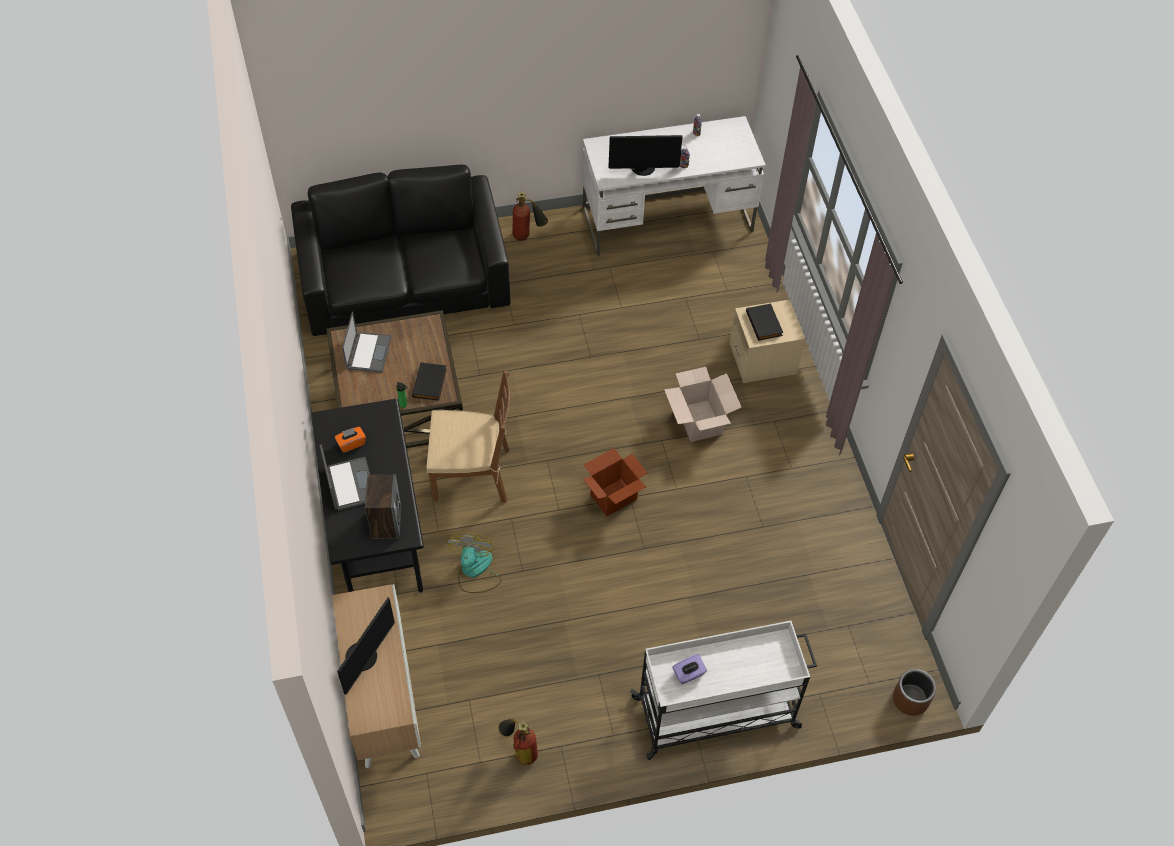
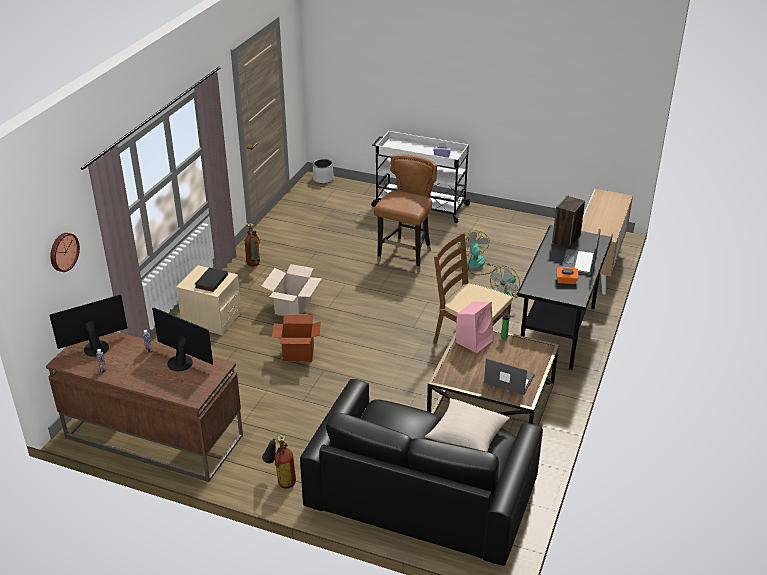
camera: 145 degrees left, 20 degrees down
monitor [337,597,395,695] -> monitor moved to [49,295,127,357]
laptop [342,311,392,373] -> laptop turned 75 degrees clockwise [484,358,535,395]
black book [412,362,447,401] -> pink speaker [455,302,493,353]
fire extinguisher [498,718,538,765] -> fire extinguisher moved to [245,223,260,267]
white desk [582,116,766,256] -> brown desk [46,332,243,482]
cardboard box [583,448,647,516] -> cardboard box moved to [272,314,321,362]
brown planter [893,669,936,716] -> grey planter [313,158,334,183]
none -> wall clock [50,233,80,272]
none -> brown chair [374,154,437,272]
none -> beige pillow [425,398,510,452]
none -> fan [458,231,497,275]

